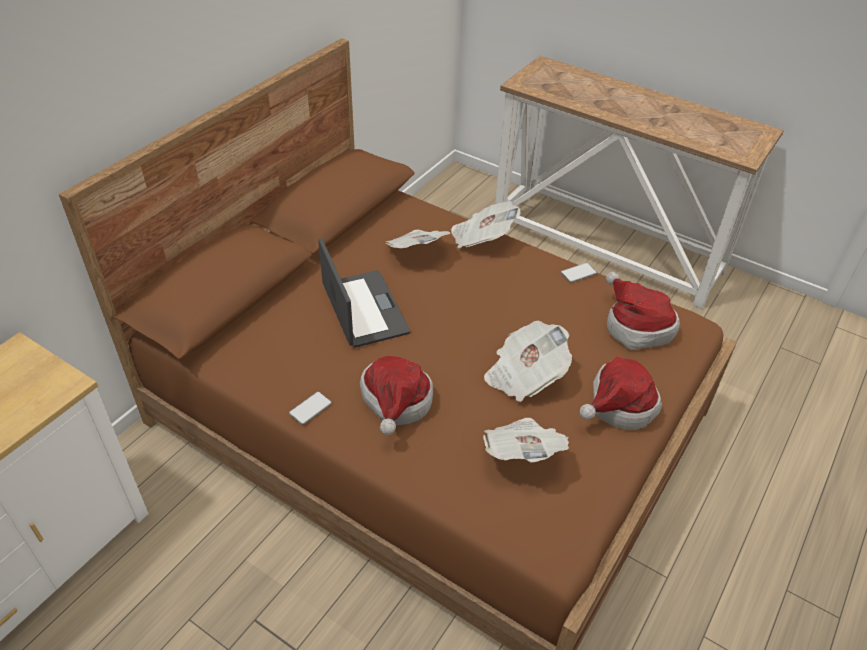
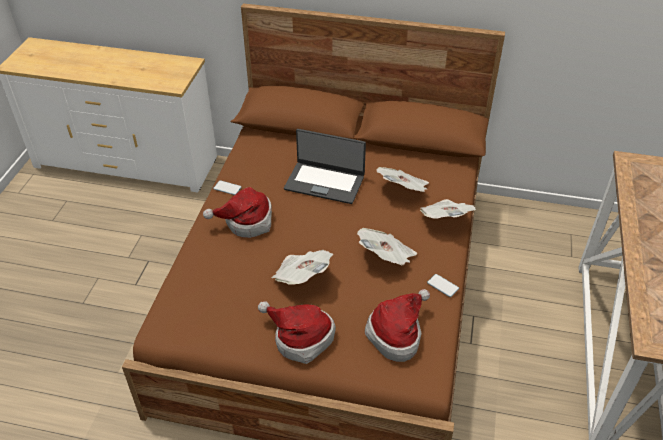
camera: 70 degrees right, 0 degrees up
laptop [318,238,410,348] -> laptop turned 60 degrees clockwise [284,129,366,204]
newspaper [483,418,569,463] -> newspaper moved to [357,228,417,265]

